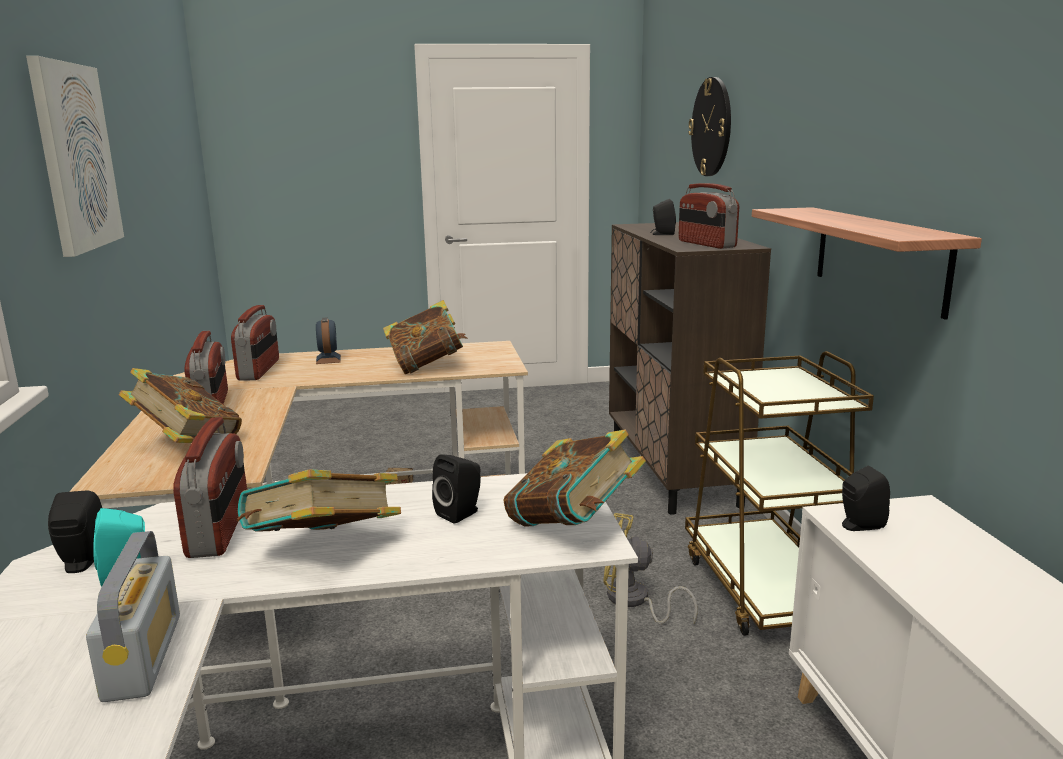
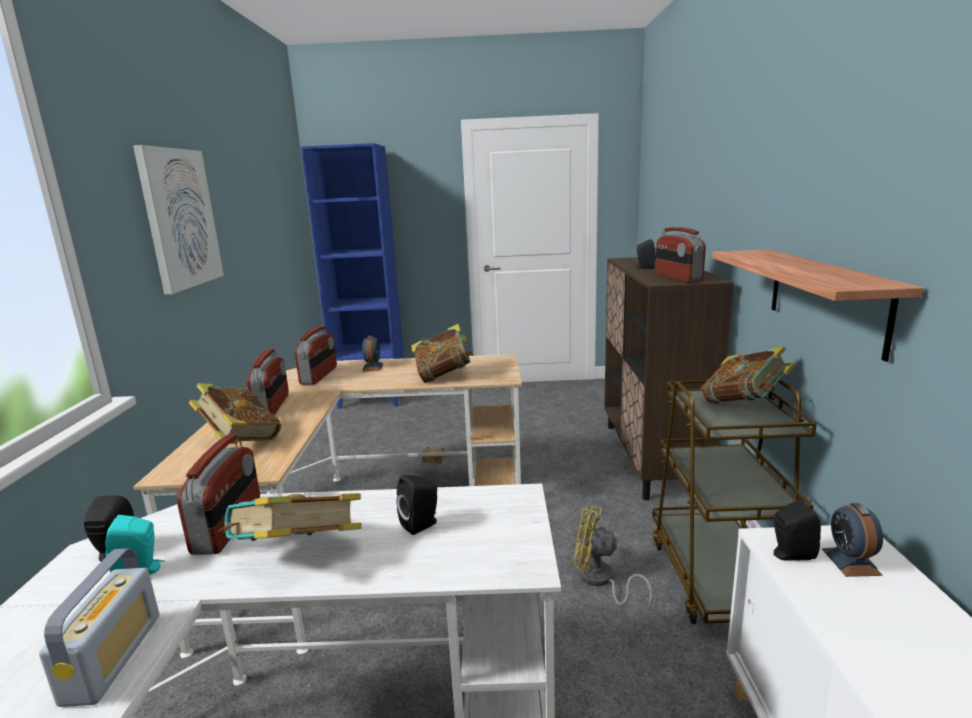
camera: 10 degrees right, 0 degrees up
book [503,430,646,526] -> book moved to [701,346,795,404]
wall clock [688,77,731,176] -> none
none -> blue bookcase [301,143,404,409]
none -> alarm clock [822,503,883,577]

